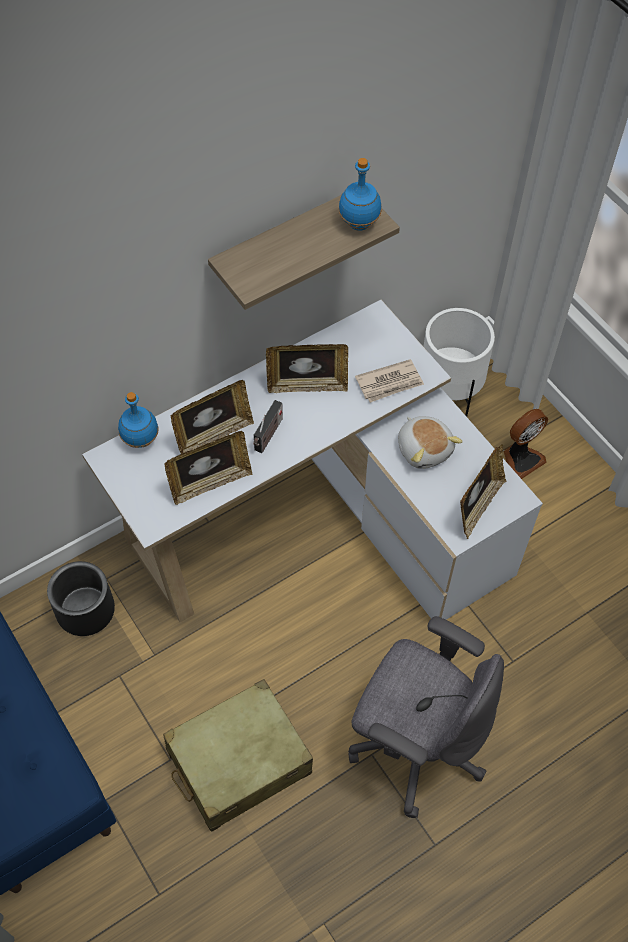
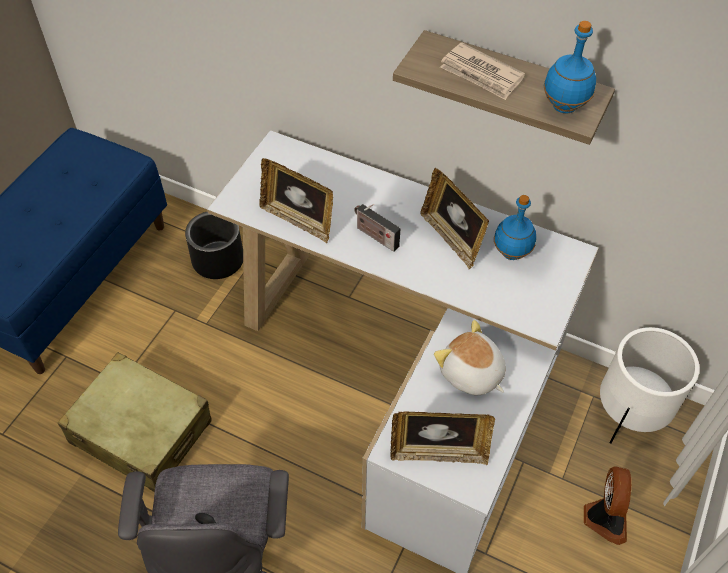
camera: 60 degrees right, 5 degrees down
blue bottle [118,392,159,448] -> blue bottle moved to [494,195,536,260]
picture frame [170,380,254,454] -> none
radio [254,400,283,453] -> radio turned 45 degrees clockwise [354,204,401,252]
newspaper [355,359,424,403] -> newspaper moved to [440,42,525,100]
plush toy [398,416,463,469] -> plush toy turned 105 degrees clockwise [434,320,506,396]
fan [503,409,548,479] -> fan turned 105 degrees counterclockwise [584,466,631,545]

